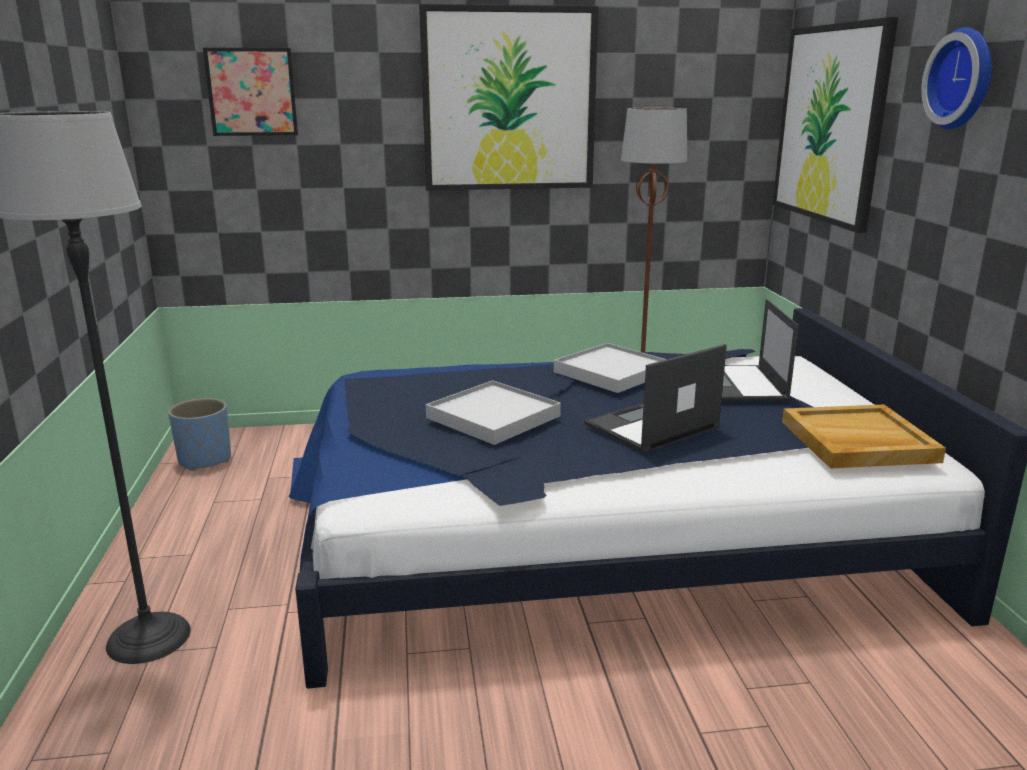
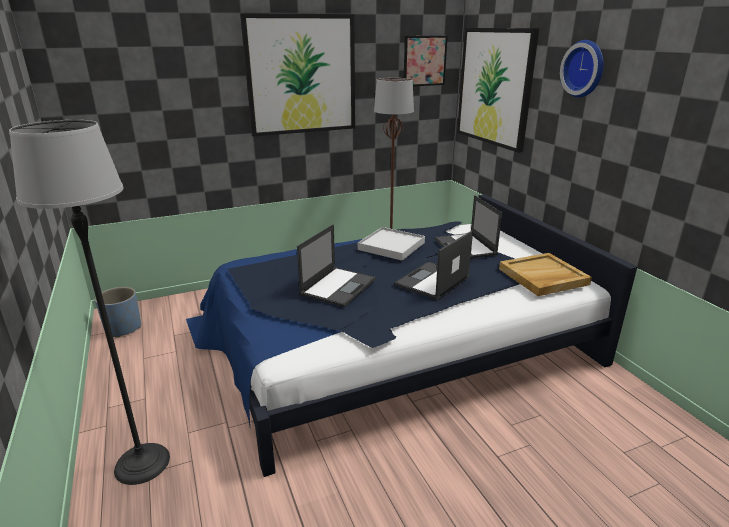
camera: 15 degrees left, 5 degrees up
picture [203,48,298,136] -> picture moved to [404,36,448,86]
white tray [426,380,561,445] -> laptop [297,224,376,307]

